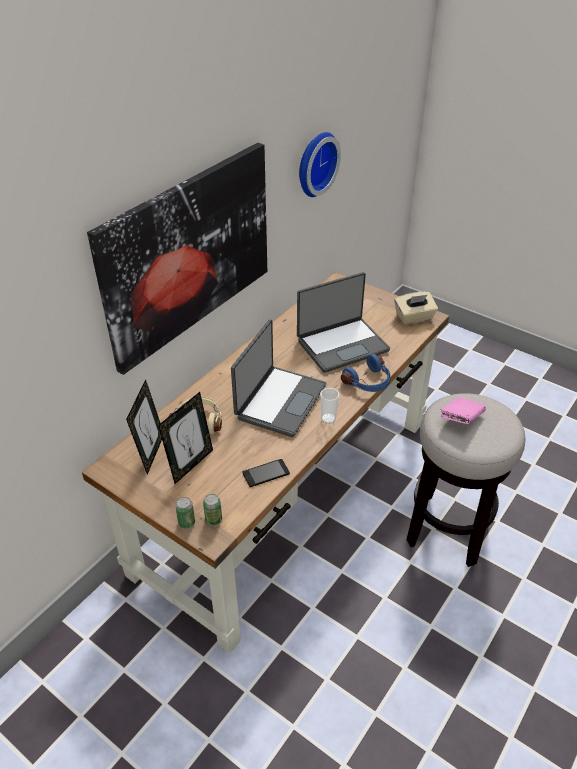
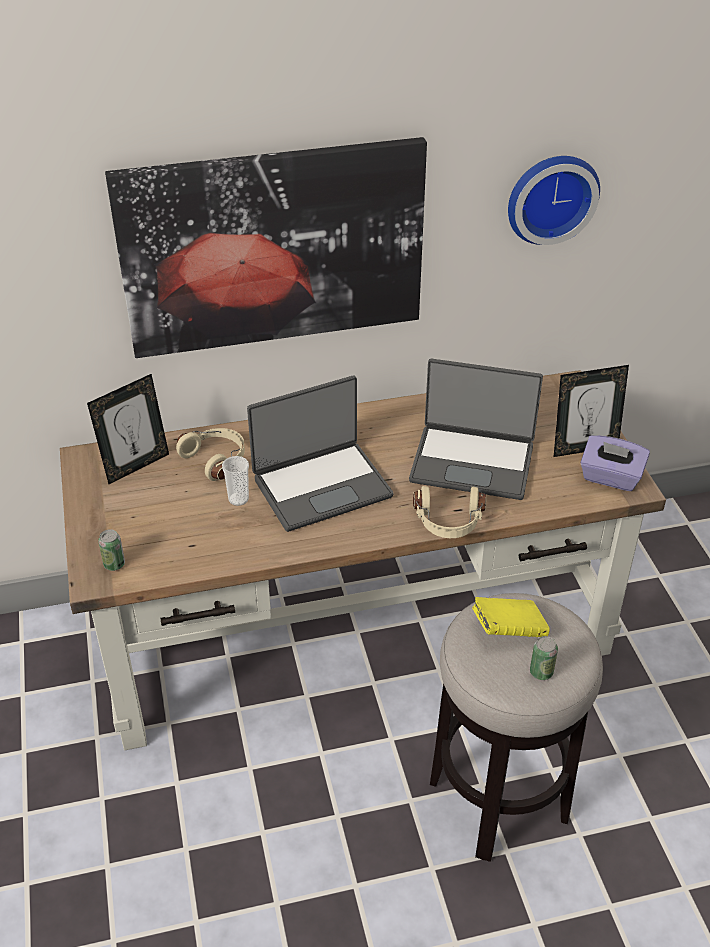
camera: 40 degrees right, 0 degrees up
picture frame [158,392,213,484] -> picture frame moved to [554,365,629,457]
can [175,497,195,529] -> can moved to [530,636,558,680]
phone [242,459,290,487] -> none
cup [320,388,340,424] -> cup moved to [222,456,249,506]
blue headphones [341,354,390,392] -> beige headphones [413,486,486,538]
beige tissue box [394,292,438,325] -> purple tissue box [580,435,650,491]
pink book [441,397,486,424] -> yellow book [472,597,550,637]

